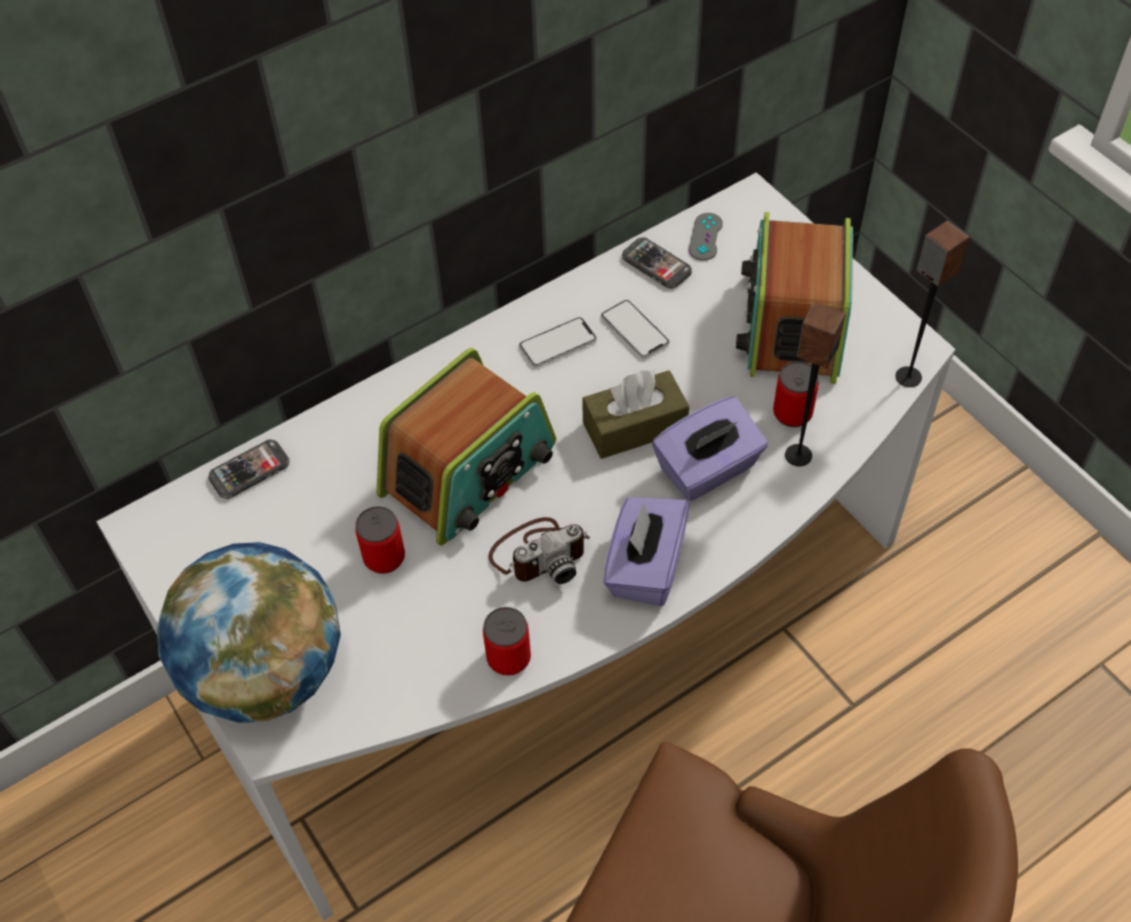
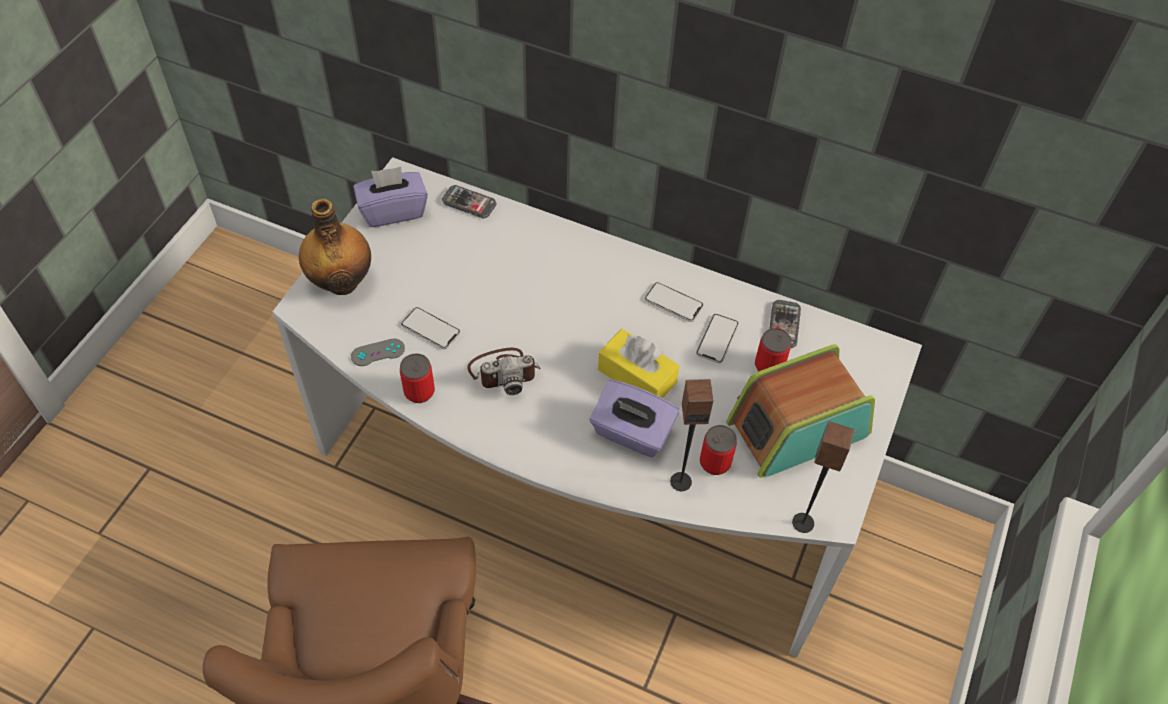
camera: 55 degrees right, 0 degrees up
globe [157,542,341,723] -> bottle [299,199,371,295]
can [355,506,405,574] -> can moved to [755,328,791,371]
radio [376,348,556,545] -> none
camera [488,517,590,584] -> camera turned 45 degrees counterclockwise [467,348,540,395]
brown tissue box [582,369,689,459] -> yellow tissue box [598,329,679,398]
purple tissue box [603,497,689,606] -> purple tissue box moved to [353,167,428,227]
grey game controller [689,213,723,261] -> grey game controller moved to [351,338,405,366]
none -> phone [401,307,461,349]

